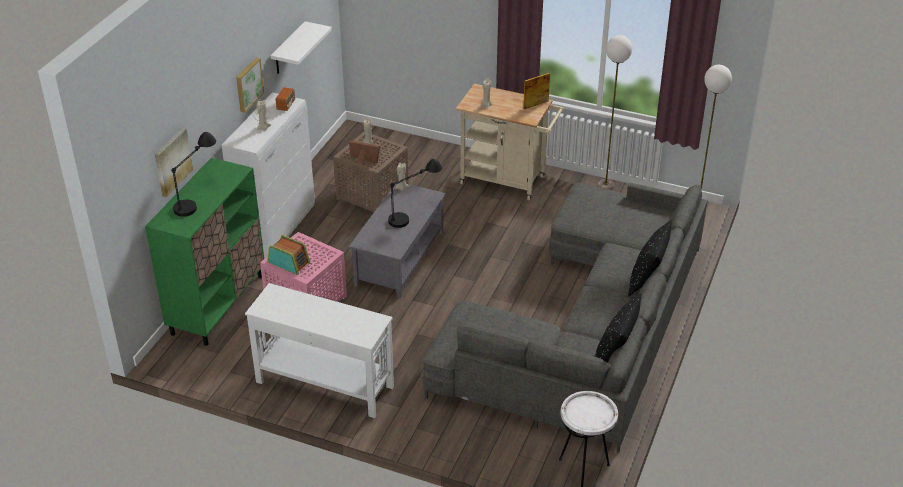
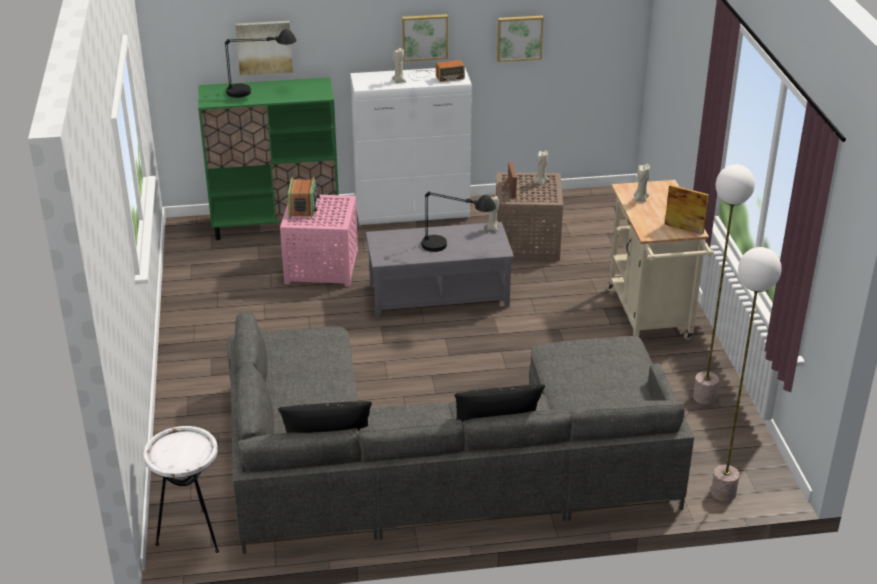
camera: 60 degrees right, 5 degrees down
white console table [245,283,394,418] -> none
white shelf [270,21,332,74] -> picture [497,16,544,62]

